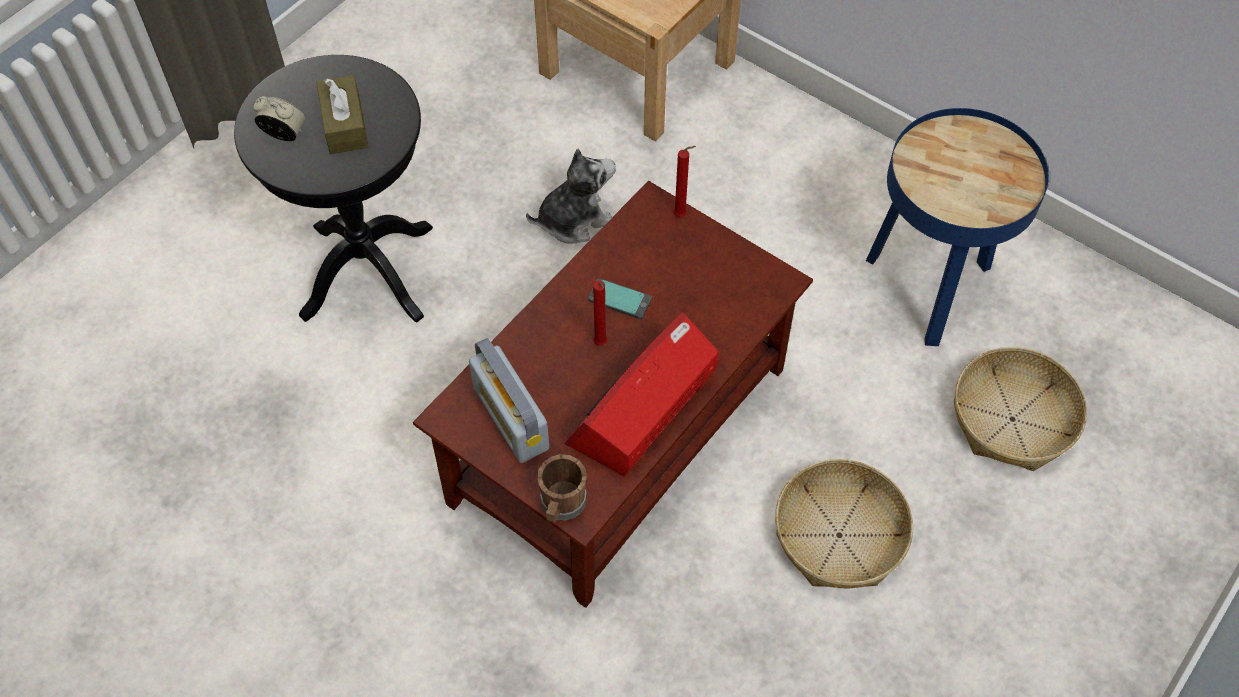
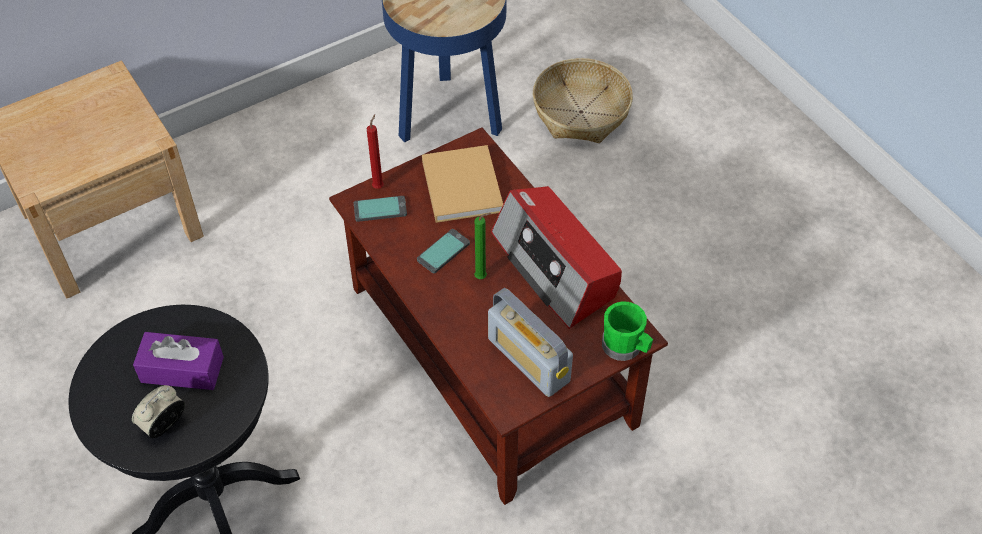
camera: 70 degrees left, 5 degrees down
brown tissue box [316,75,368,154] -> purple tissue box [133,332,224,390]
radio [469,338,549,463] -> radio turned 60 degrees clockwise [488,288,573,397]
plush toy [526,148,616,244] -> none
brown mug [537,454,587,523] -> green mug [602,301,653,361]
red candle [593,281,607,346] -> green candle [474,213,491,279]
basket [775,459,913,589] -> none
none -> phone [354,196,407,222]
none -> beige book [422,145,503,223]

